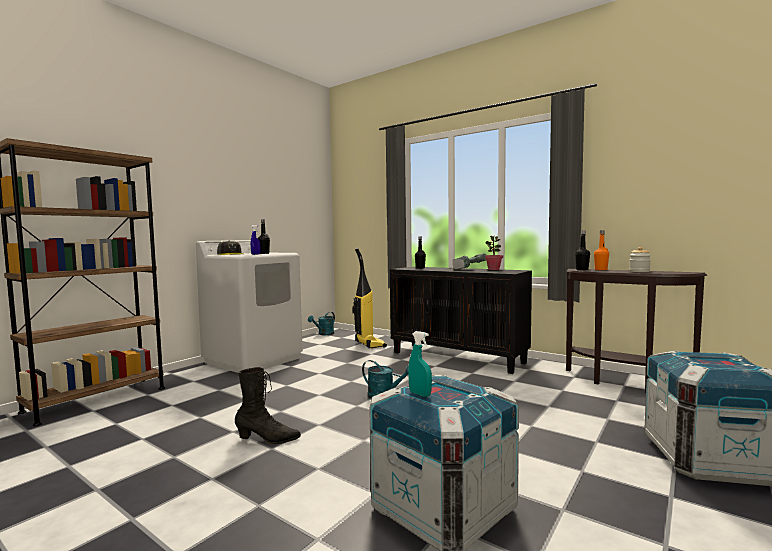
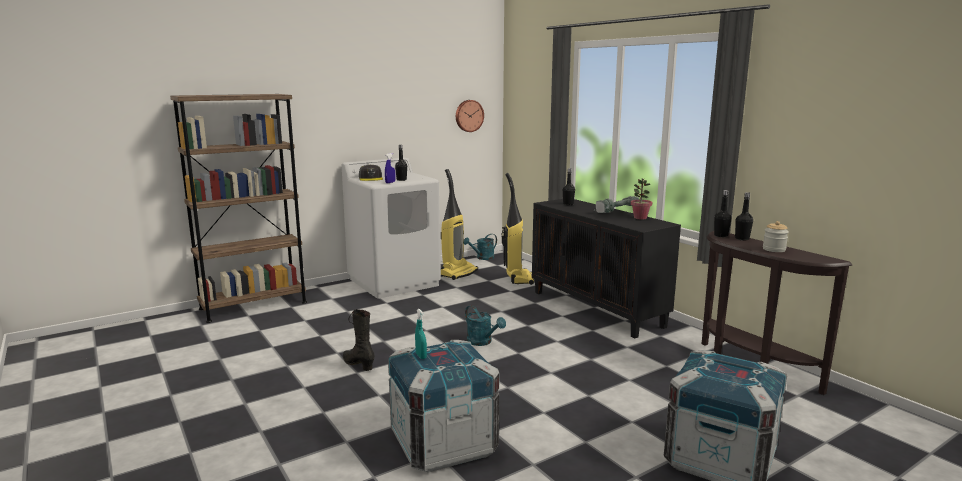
camera: 20 degrees right, 10 degrees up
black boot [235,367,301,444] -> black boot turned 150 degrees counterclockwise [343,309,375,371]
orange bottle [594,230,609,270] -> black bottle [735,192,753,240]
none -> vacuum cleaner [441,169,478,280]
none -> wall clock [456,100,484,132]

